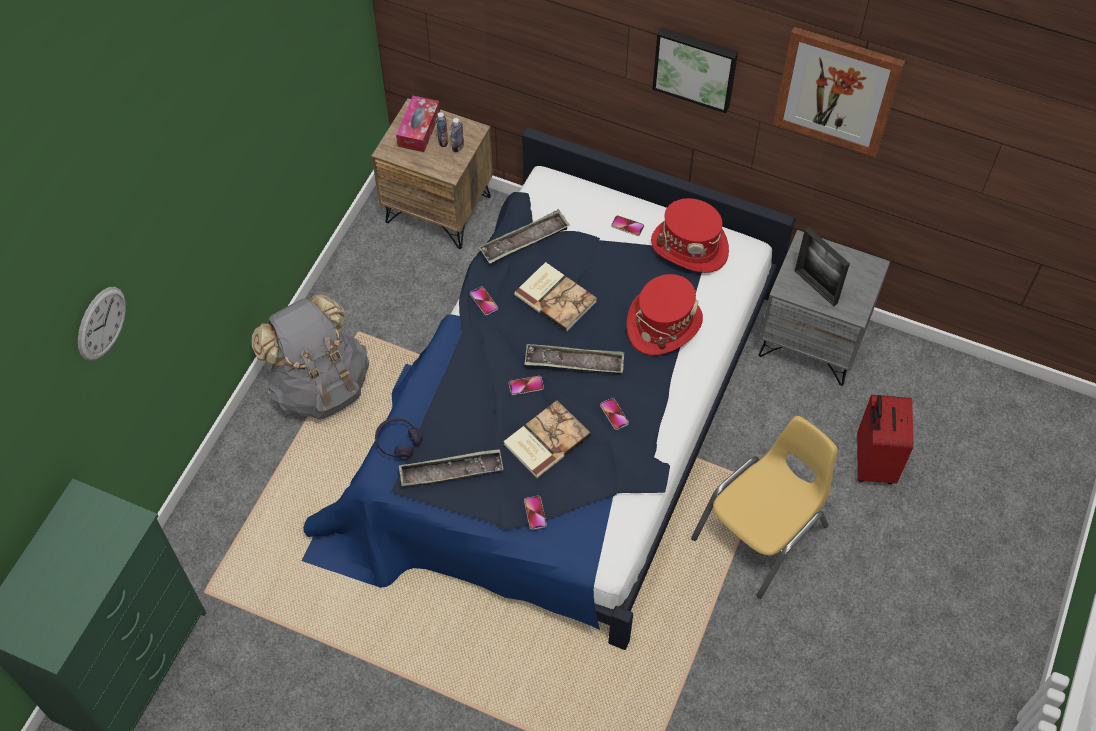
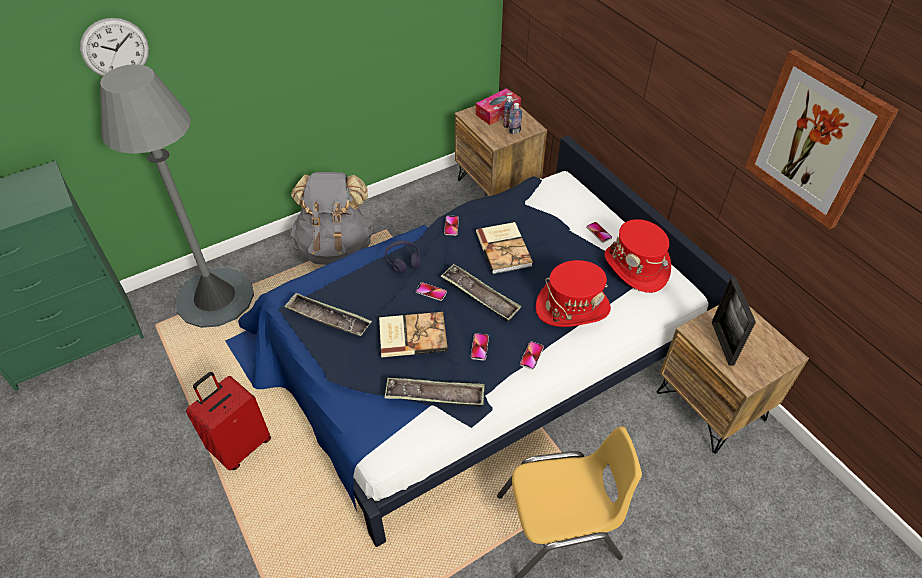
camera: 35 degrees right, 10 degrees down
purple headphones [375,418,423,460] -> purple headphones moved to [385,241,421,273]
tray [479,209,570,264] -> tray moved to [384,378,485,407]
phone [524,496,547,530] -> phone moved to [520,341,544,370]
picture [652,27,738,113] -> none
grey nightstand [758,230,890,386] -> brown nightstand [657,305,809,454]
red suitcase [857,395,914,484] -> red suitcase moved to [186,372,271,470]
none -> grey floor lamp [100,64,254,328]

